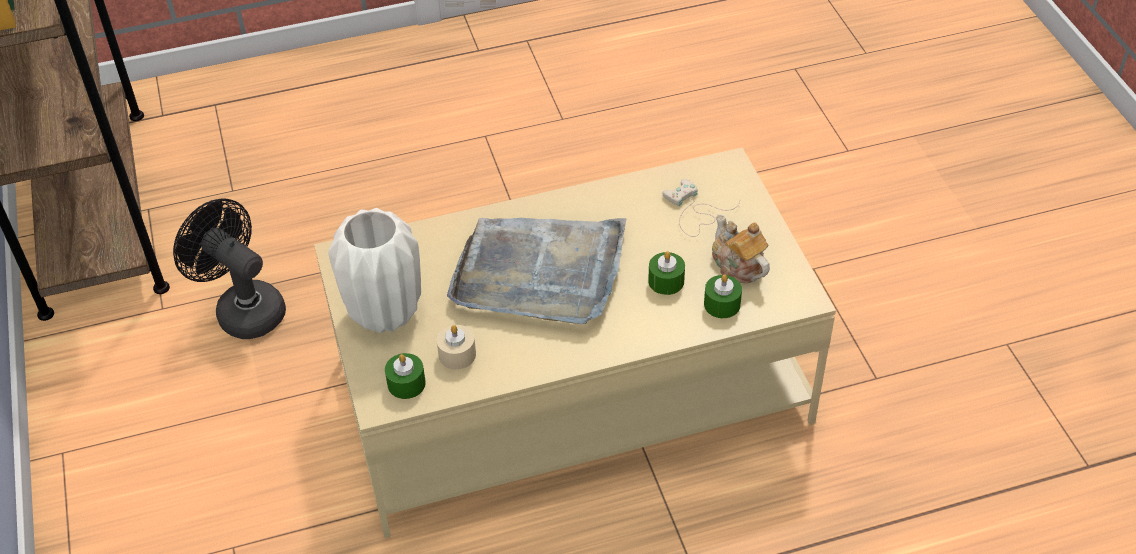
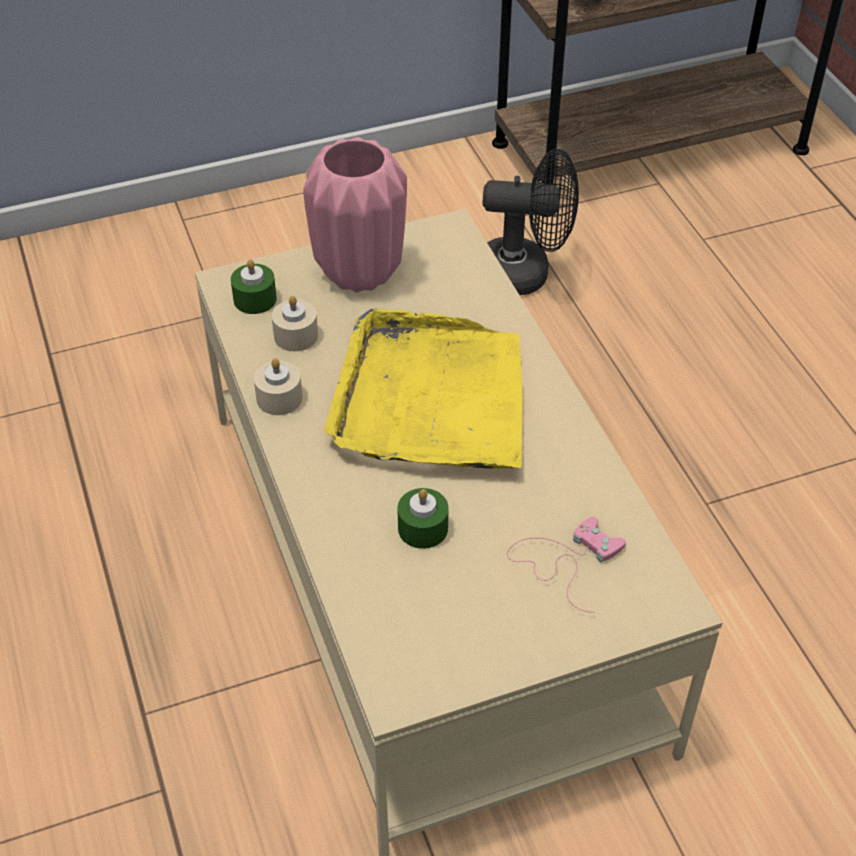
camera: 85 degrees right, 0 degrees up
black fan [173,198,286,339] -> black fan turned 60 degrees clockwise [483,149,579,295]
white vase [328,208,421,333] -> pink vase [303,137,407,293]
grey tray [447,218,626,324] -> yellow tray [324,308,523,469]
white game controller [662,179,740,237] -> pink game controller [507,517,626,613]
green candle [704,274,742,318] -> none
teapot [712,214,770,283] -> none
none -> beige candle [254,358,303,415]

